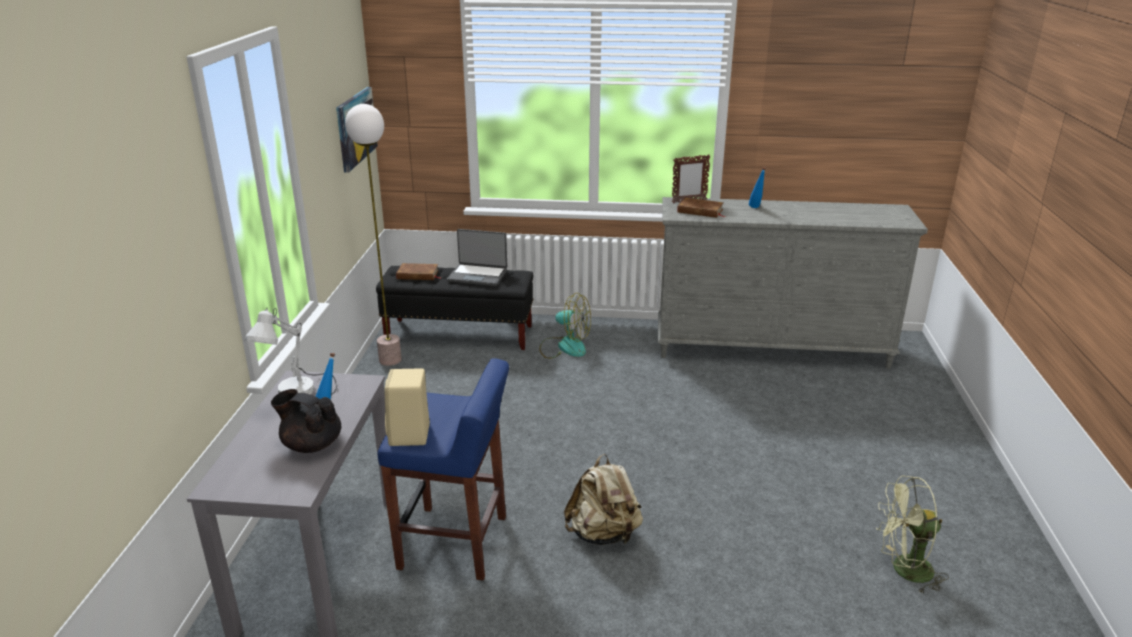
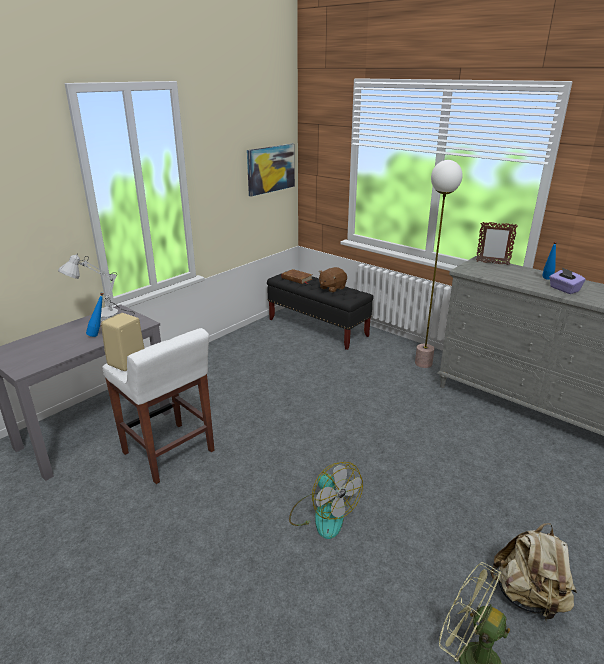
camera: 35 degrees right, 0 degrees up
black teapot [271,389,341,453] -> none
floor lamp [345,104,402,366] -> floor lamp moved to [415,160,463,368]
blue stool [378,358,509,581] -> white stool [102,328,215,484]
laptop [447,229,507,286] -> brown plush toy [319,267,347,293]
fan [539,293,591,359] -> fan moved to [289,462,363,539]
beige backpack [564,454,643,545] -> beige backpack moved to [490,523,577,620]
brown book [677,198,726,218] -> none
none -> purple tissue box [549,267,586,294]

